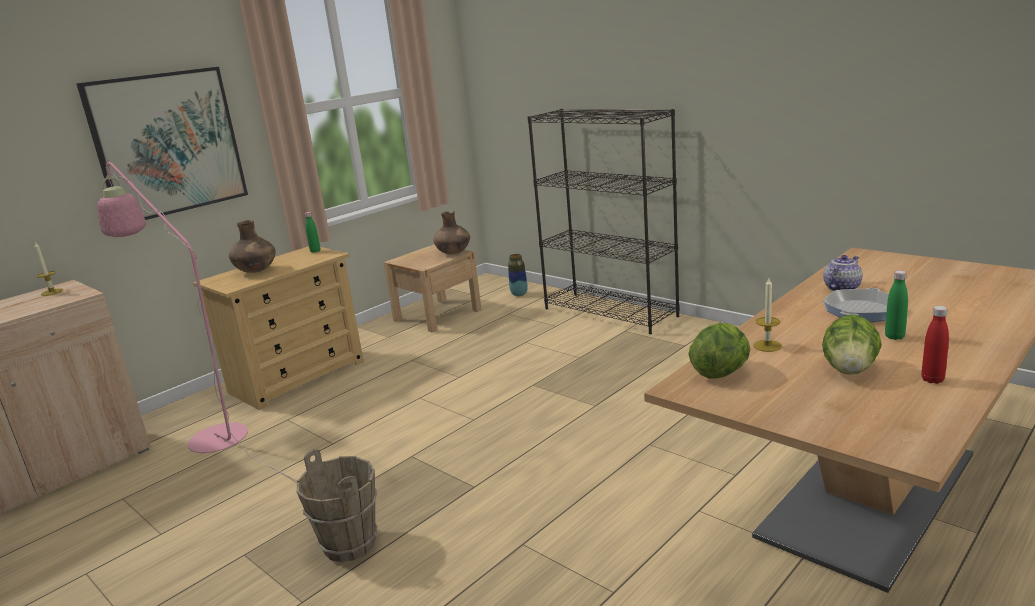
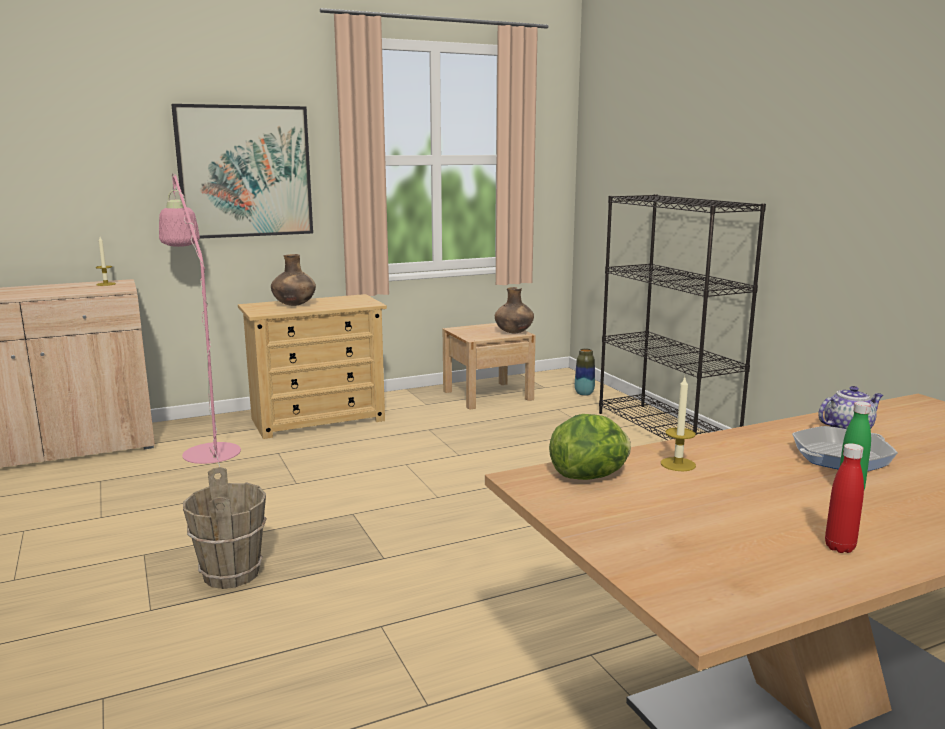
camera: 20 degrees right, 5 degrees down
green bottle [305,212,320,253] -> none
lettuce [822,314,882,375] -> none

